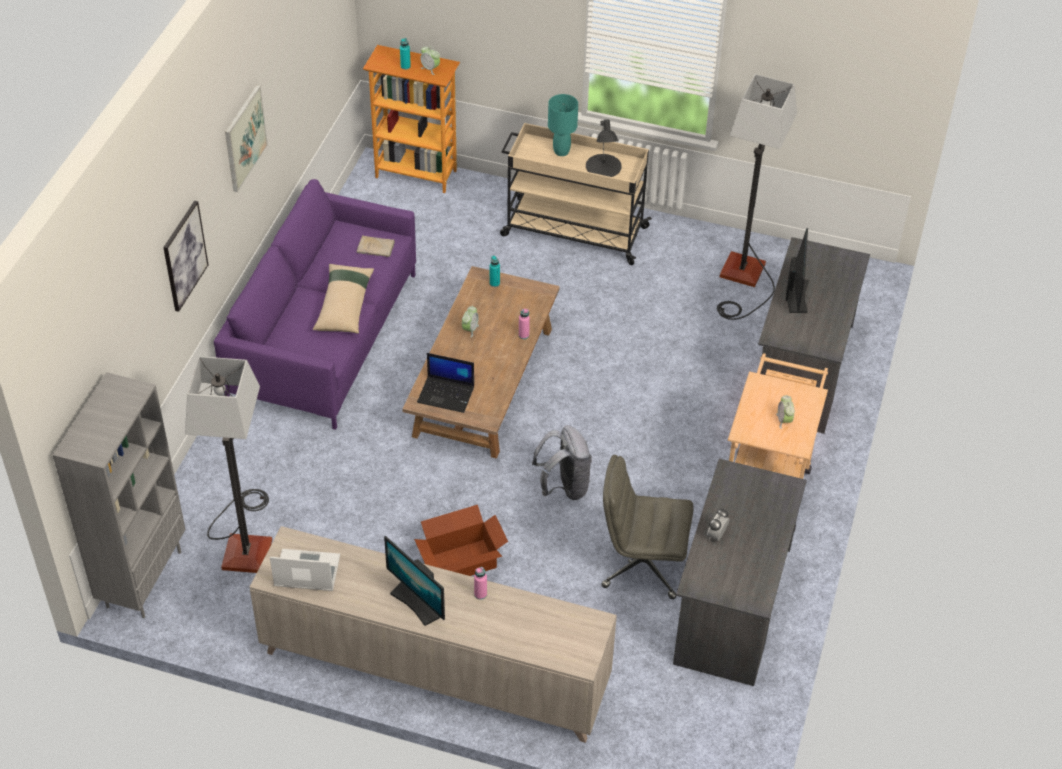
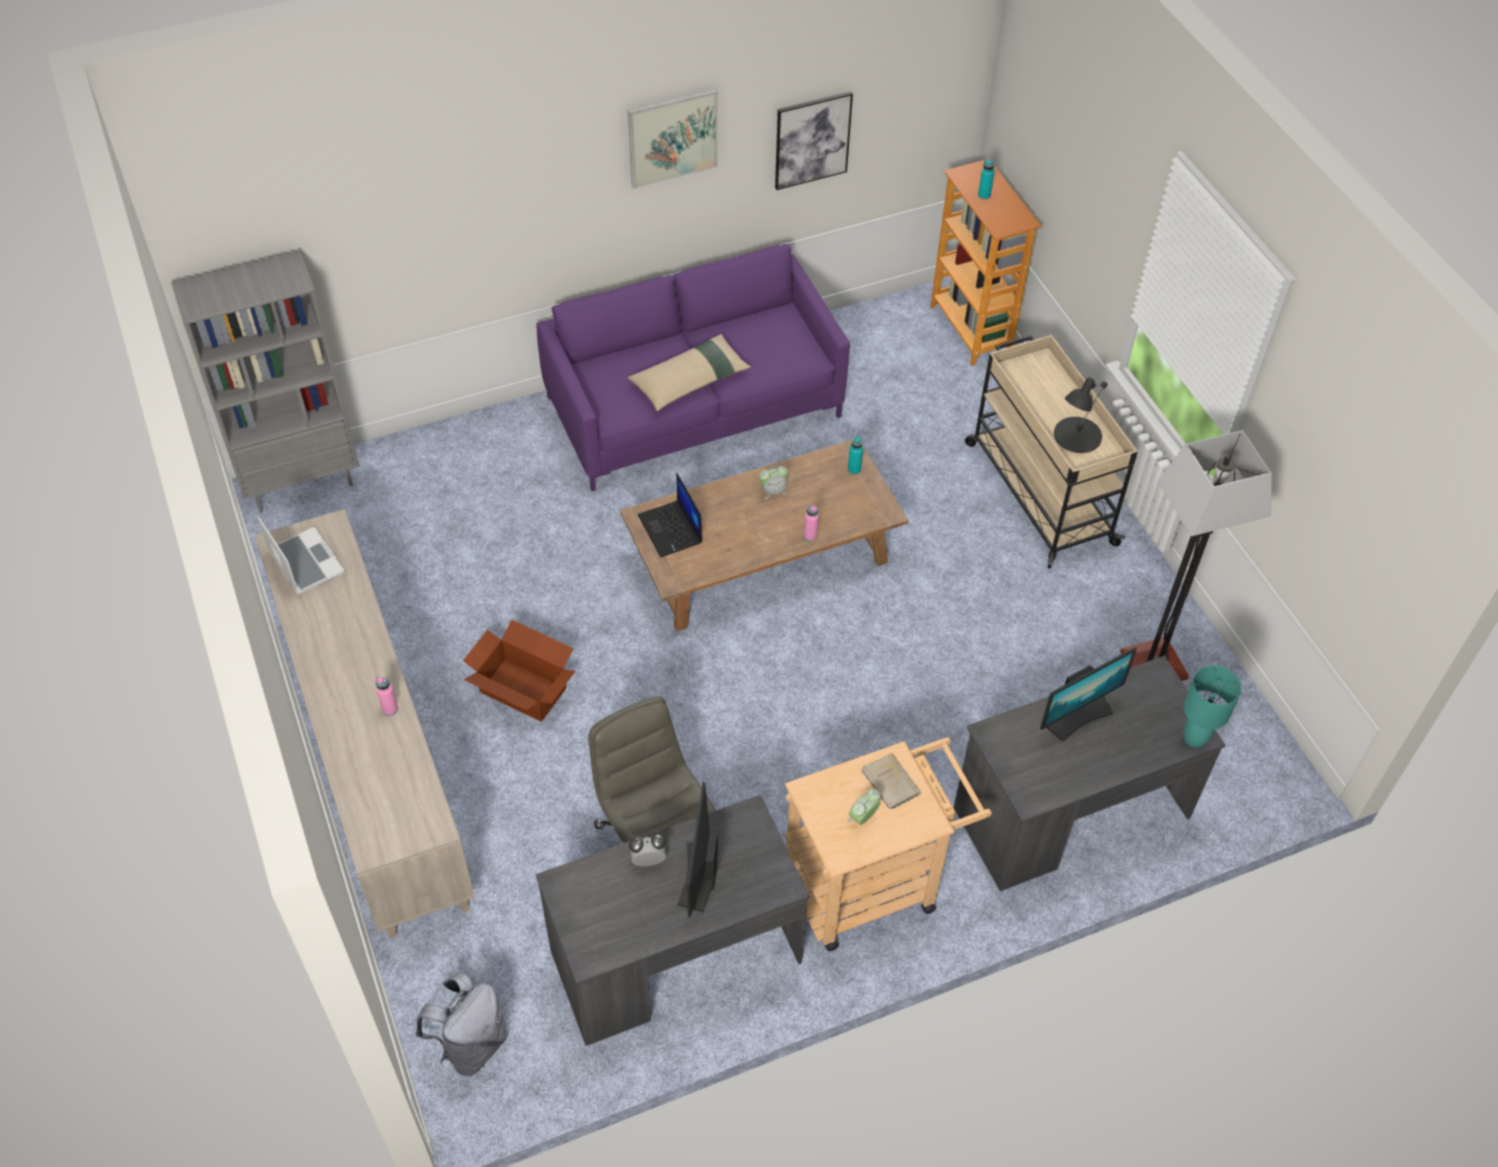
camera: 50 degrees right, 5 degrees up
picture [163,201,208,312] -> picture moved to [775,91,853,190]
floor lamp [185,356,272,573] -> none
beige book [357,235,395,257] -> beige book moved to [861,753,921,809]
monitor [384,536,445,626] -> monitor moved to [677,782,718,917]
alarm clock [420,46,440,75] -> none
grey backpack [532,425,592,500] -> grey backpack moved to [415,973,508,1076]
turquoise table lamp [548,94,578,156] -> turquoise table lamp moved to [1183,666,1241,748]

